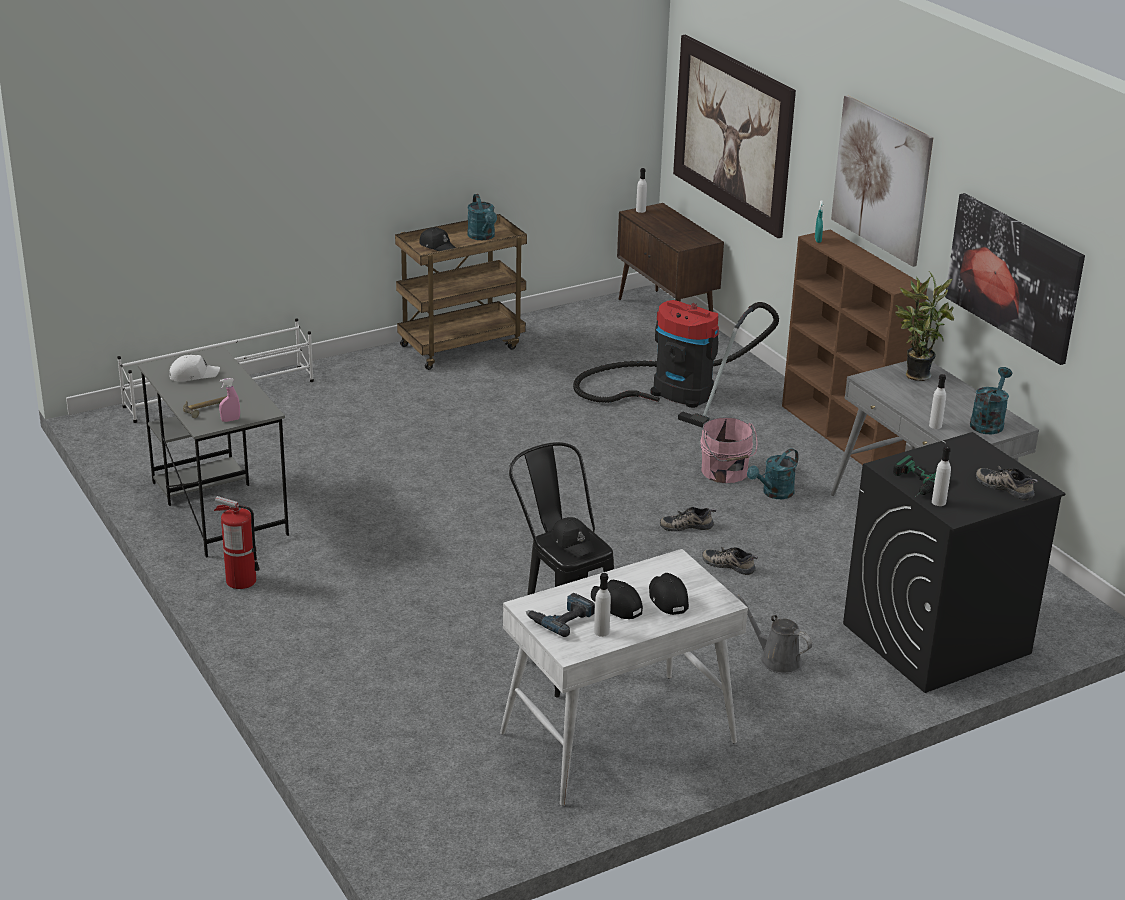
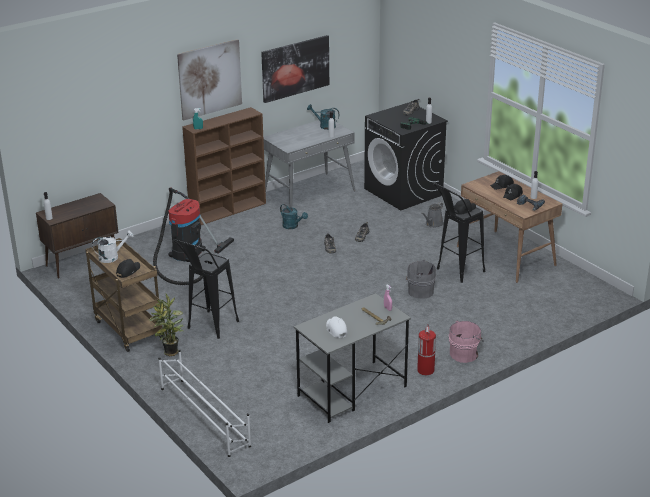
camera: 95 degrees left, 0 degrees up
turquoise watering can [467,194,497,240] -> white watering can [92,231,133,263]
white desk [500,549,748,806] -> brown desk [457,171,562,283]
picture [673,34,796,238] -> none
pink bucket [700,417,757,483] -> pink bucket moved to [449,320,484,363]
potted plant [895,272,954,381] -> potted plant moved to [149,293,183,356]
none -> black stool [173,239,239,339]
none -> grey bucket [406,260,436,299]

